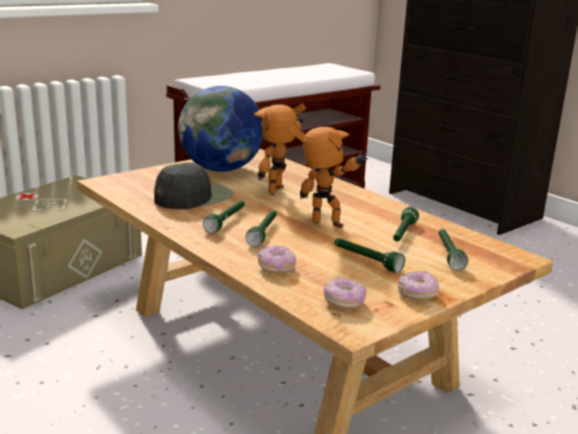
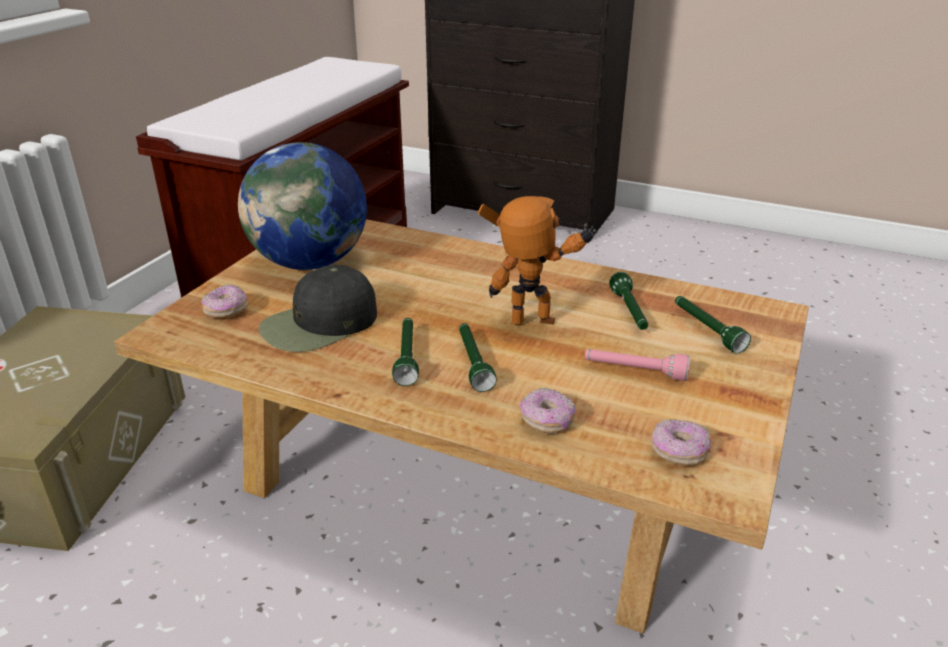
camera: 25 degrees left, 10 degrees up
black cap [154,162,233,209] -> black cap turned 150 degrees counterclockwise [259,265,377,352]
toy robot [254,103,306,195] -> none
green flashlight [335,238,405,273] -> pink flashlight [585,349,690,381]
donut [397,271,439,300] -> donut moved to [202,285,248,318]

